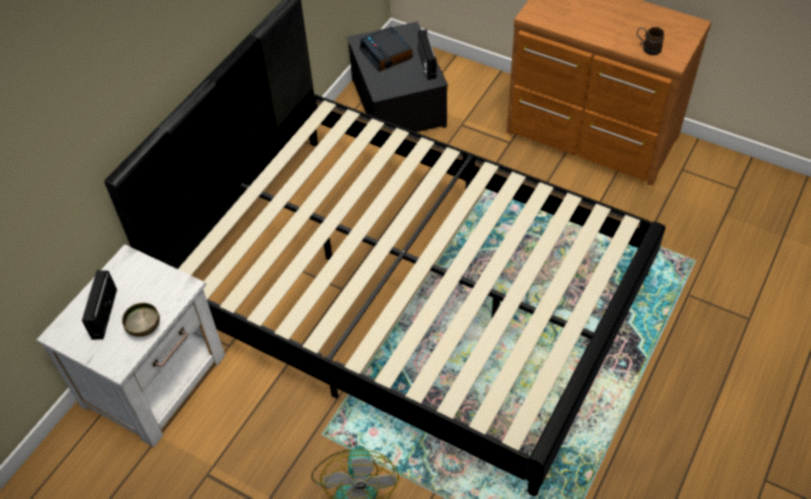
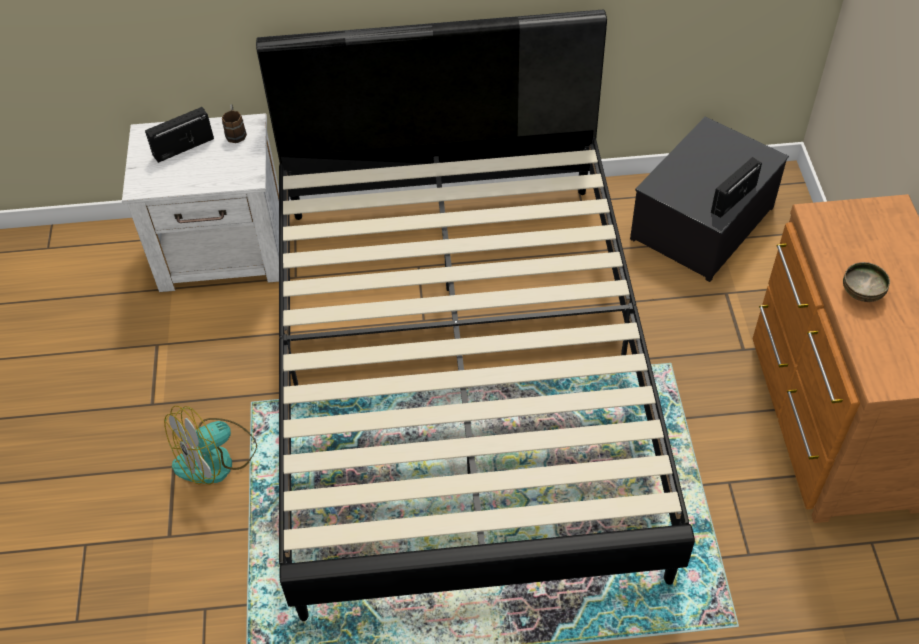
camera: 55 degrees right, 0 degrees up
bowl [122,303,160,337] -> bowl moved to [843,262,890,302]
alarm clock [360,27,413,71] -> none
brown mug [637,27,664,55] -> brown mug moved to [222,104,247,143]

